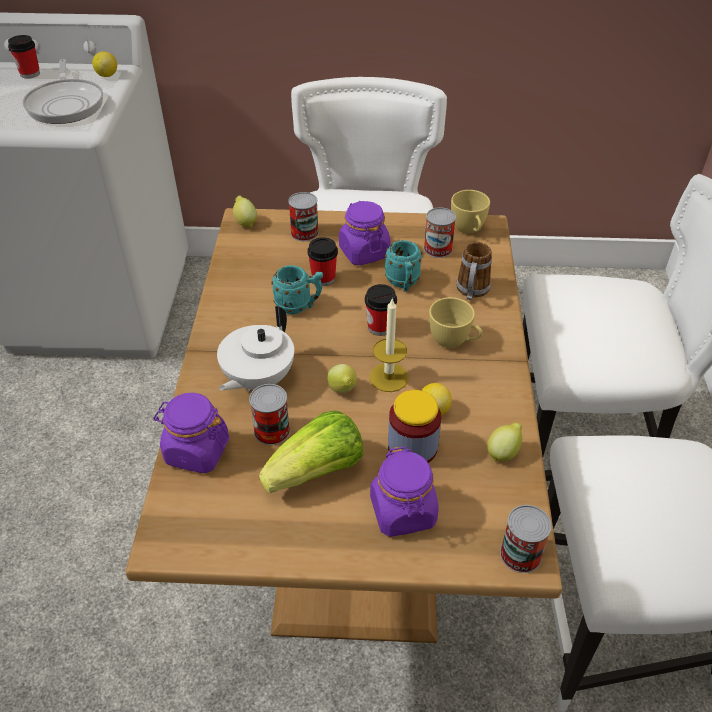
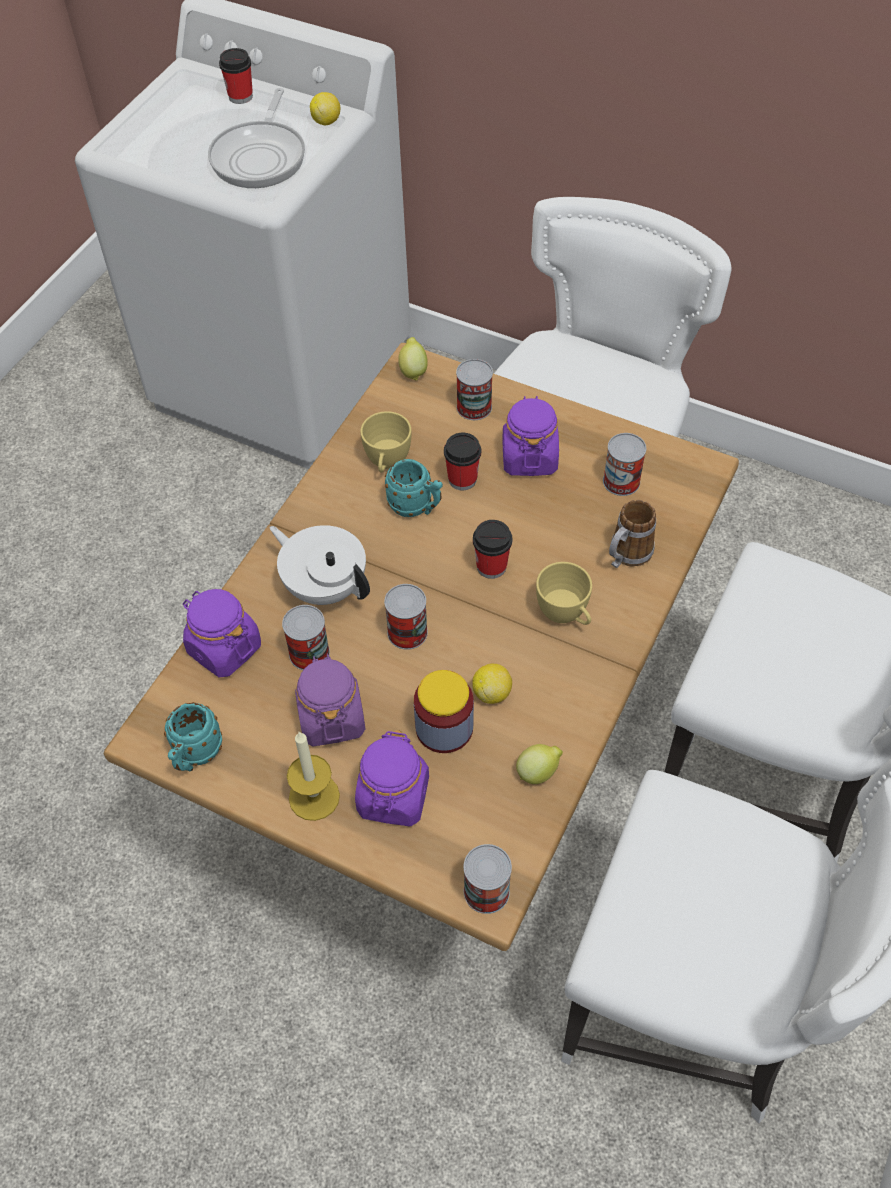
camera: 25 degrees right, 10 degrees up
white teapot [217,306,294,392] -> white teapot turned 75 degrees clockwise [270,525,370,605]
lettuce [259,411,363,493] -> purple jar [295,654,365,747]
lemon [327,364,357,393] -> can [384,584,428,650]
candle [369,298,408,392] -> candle moved to [287,731,340,821]
turquoise mug [385,240,422,292] -> turquoise mug moved to [164,702,222,771]
yellow cup [451,190,490,233] -> yellow cup moved to [360,411,411,472]

